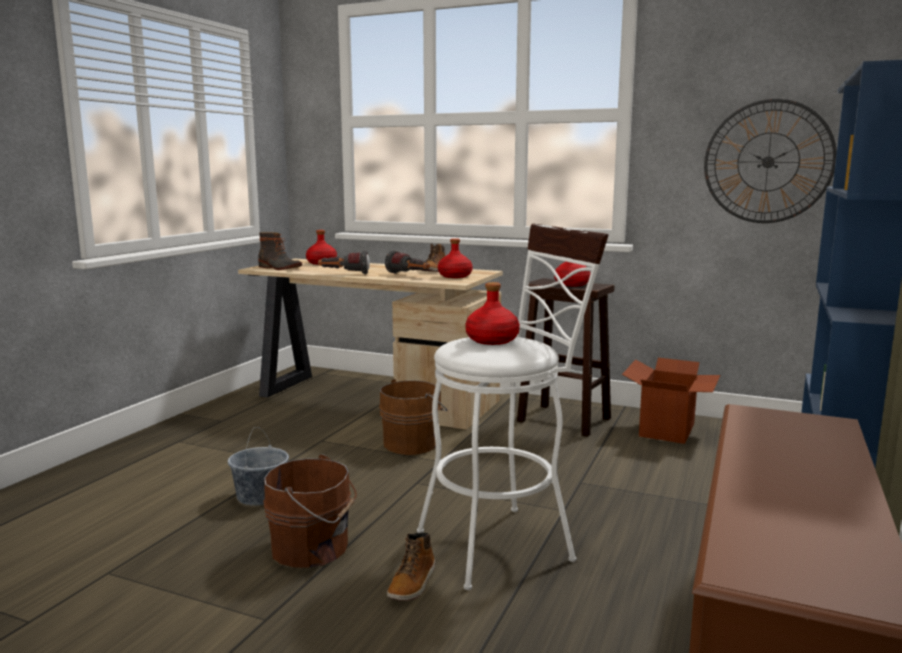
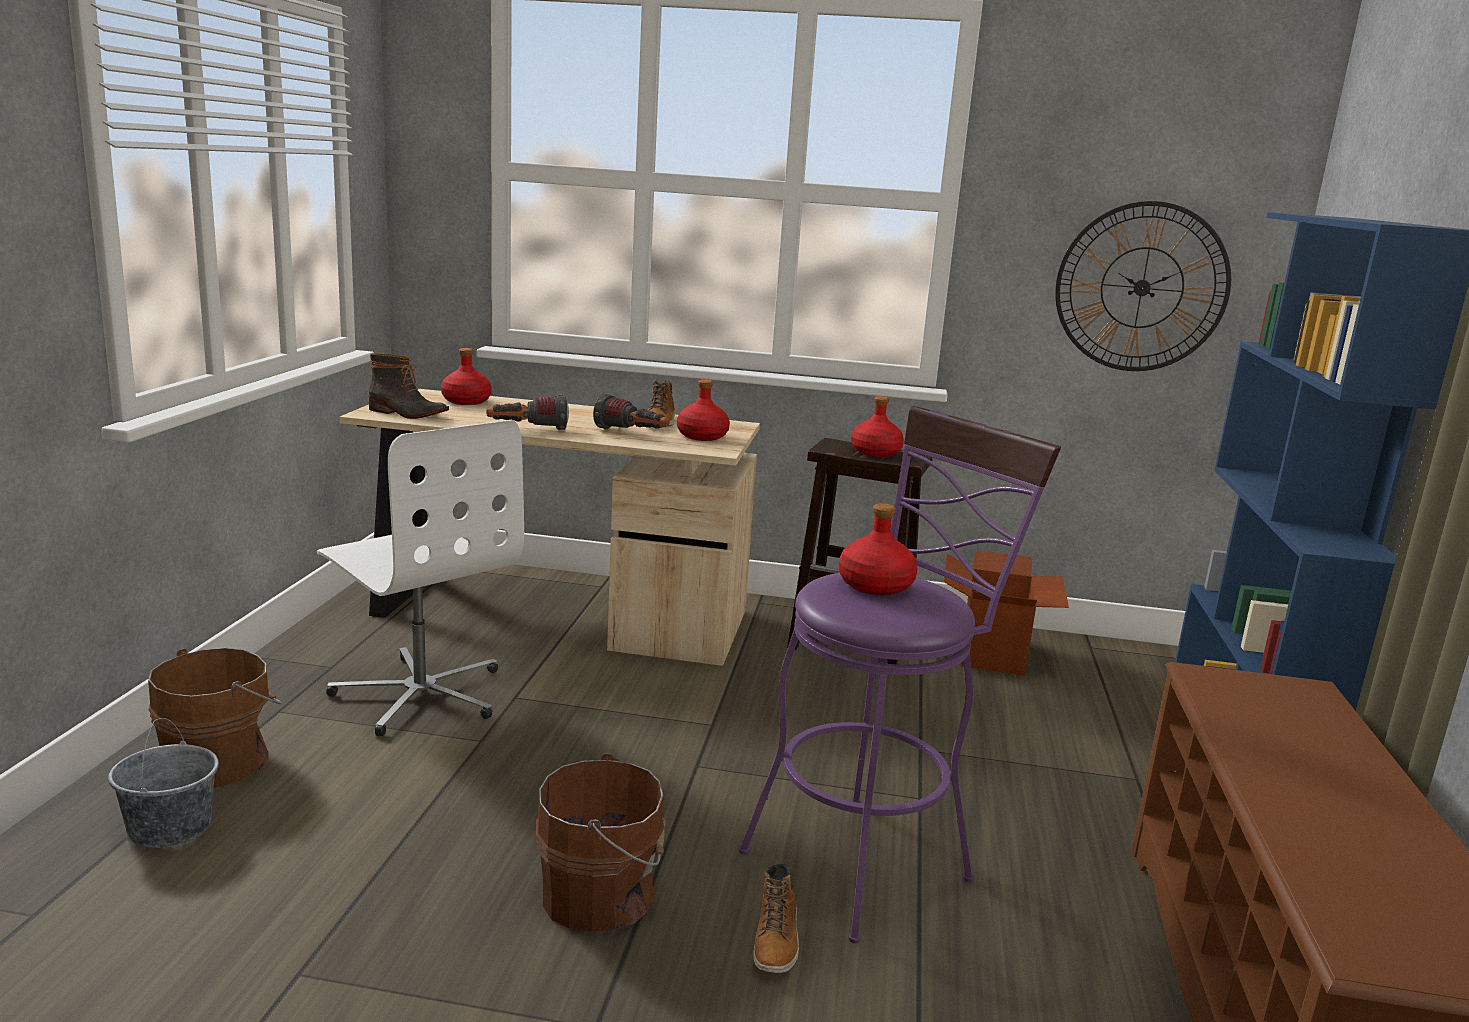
camera: 15 degrees left, 5 degrees up
grey bucket [228,427,289,506] -> grey bucket moved to [108,718,219,848]
brown bucket [379,379,448,455] -> brown bucket moved to [148,648,282,788]
white stool [417,224,609,590] -> purple stool [739,406,1061,944]
none -> white office chair [317,420,524,736]

